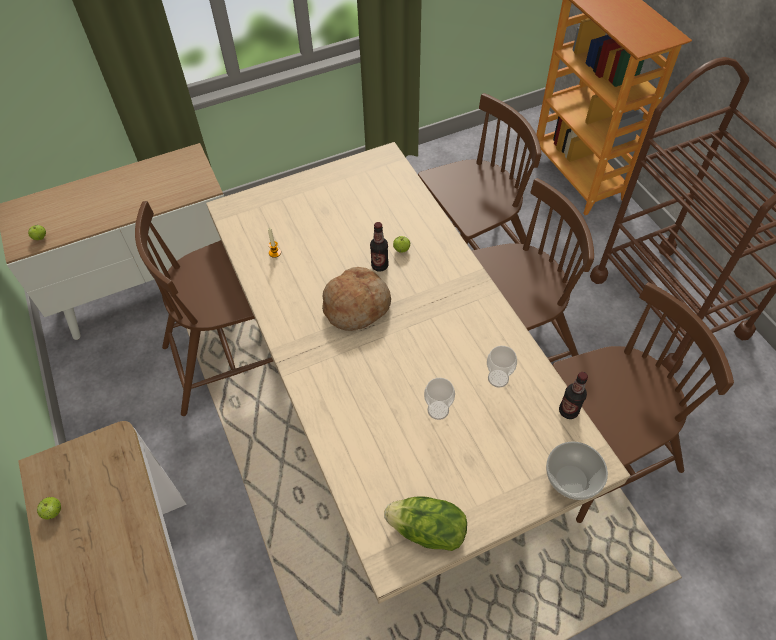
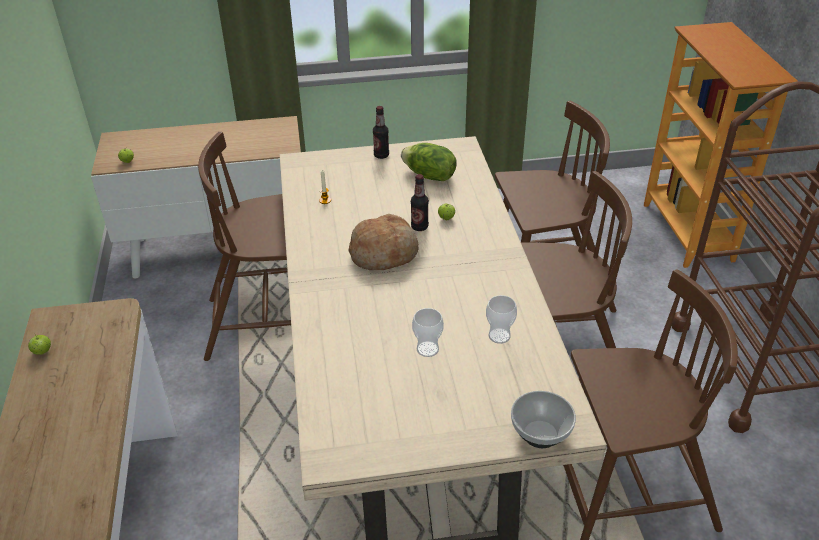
camera: 15 degrees right, 15 degrees down
lettuce [384,496,467,551] -> lettuce moved to [401,143,457,181]
bottle [559,372,588,419] -> bottle moved to [373,106,389,159]

